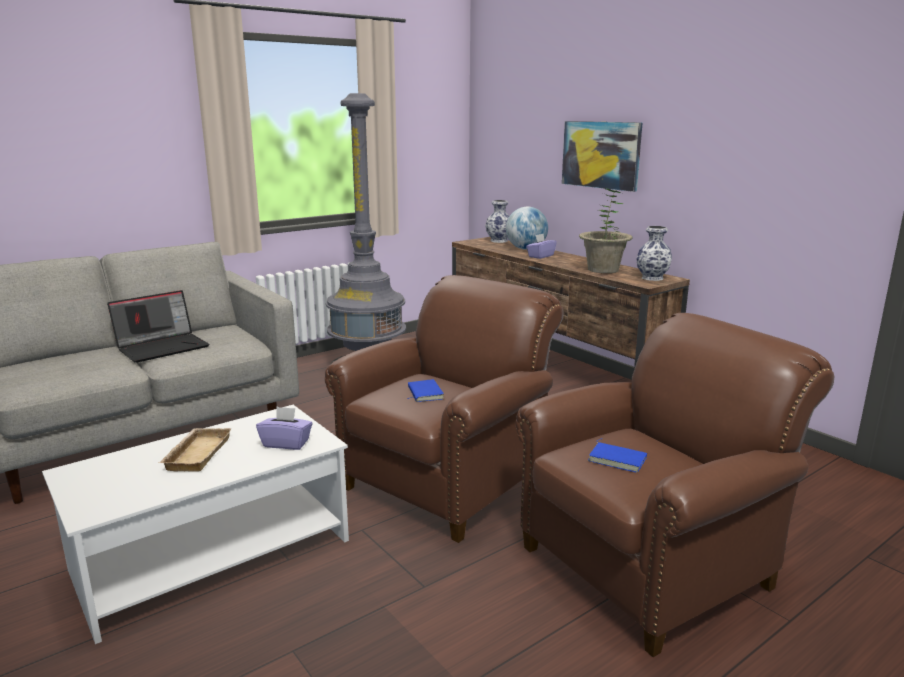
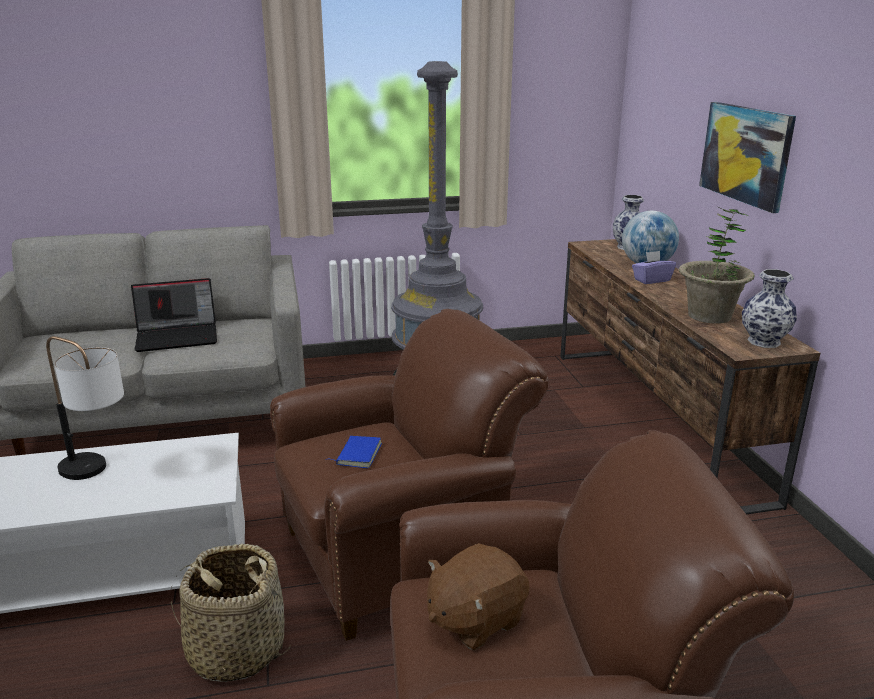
camera: 25 degrees right, 5 degrees up
beige tray [159,428,232,472] -> table lamp [46,336,124,480]
purple tissue box [256,406,313,450] -> none
blue book [588,439,647,473] -> brown plush toy [427,543,530,650]
none -> basket [171,544,291,683]

